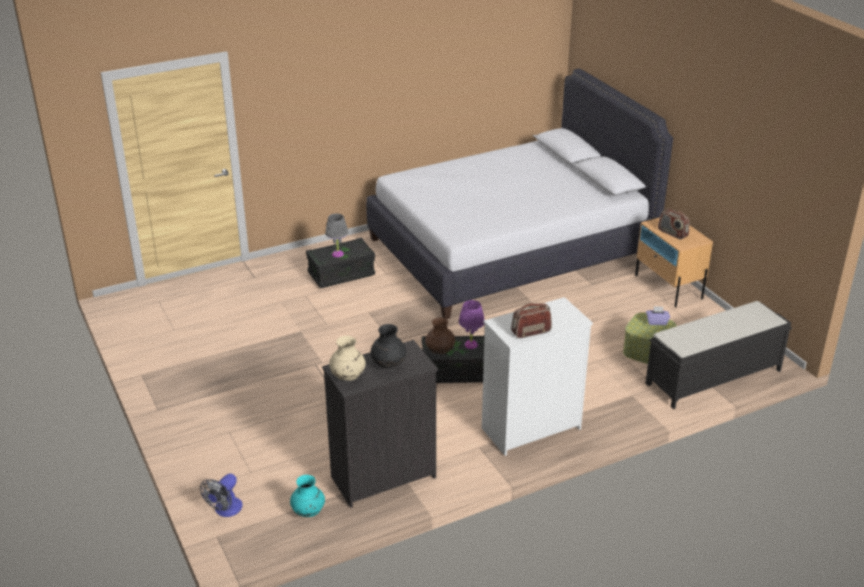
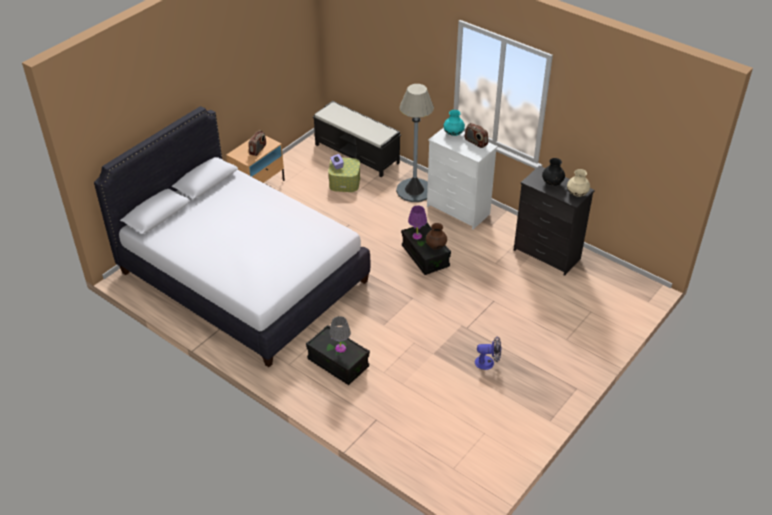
camera: 115 degrees left, 10 degrees up
fan [200,473,243,517] -> fan moved to [475,336,501,370]
turquoise vase [290,475,325,517] -> turquoise vase moved to [443,110,465,136]
none -> grey floor lamp [396,84,434,202]

